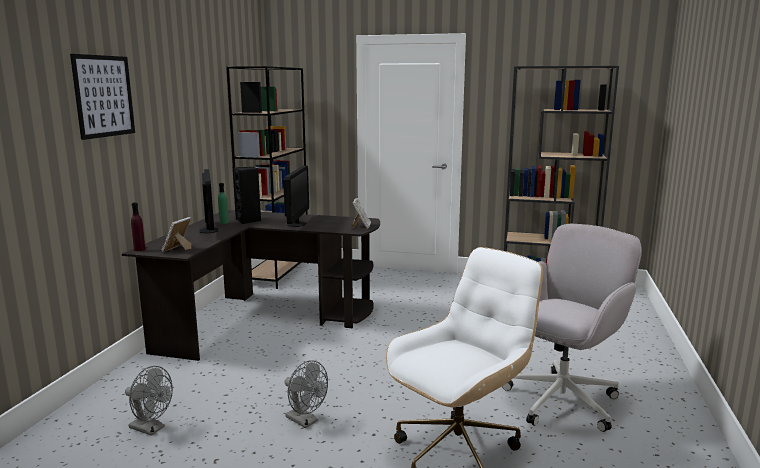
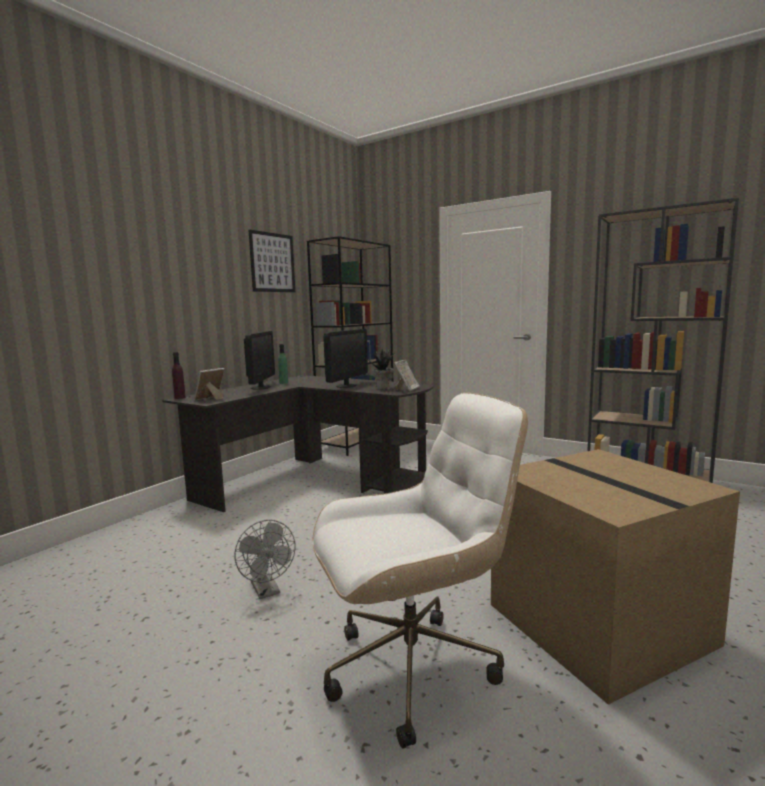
camera: 20 degrees right, 5 degrees down
picture [70,54,135,140] -> picture moved to [249,230,295,292]
grey fan [125,366,173,436] -> none
black speaker [233,167,261,224] -> none
grey office chair [502,224,642,432] -> cardboard box [491,449,740,705]
none -> potted plant [364,346,395,390]

